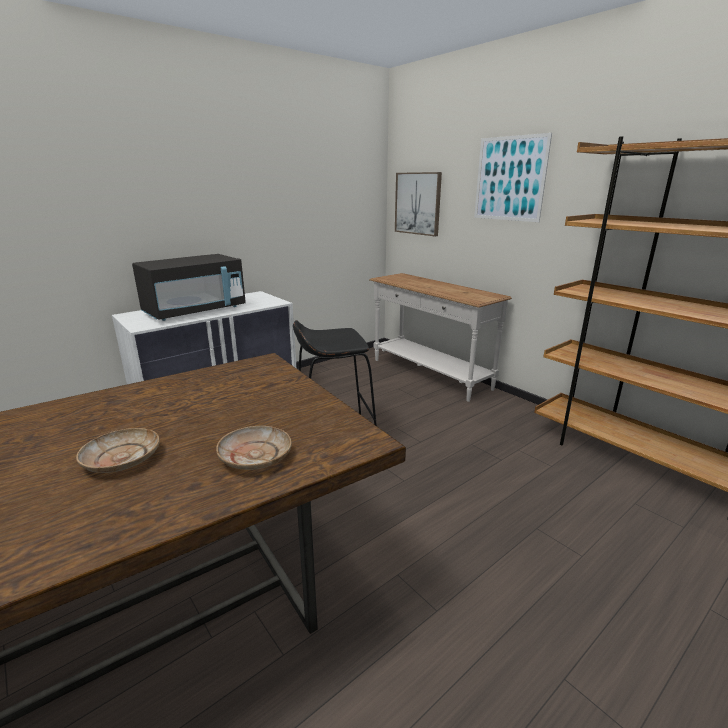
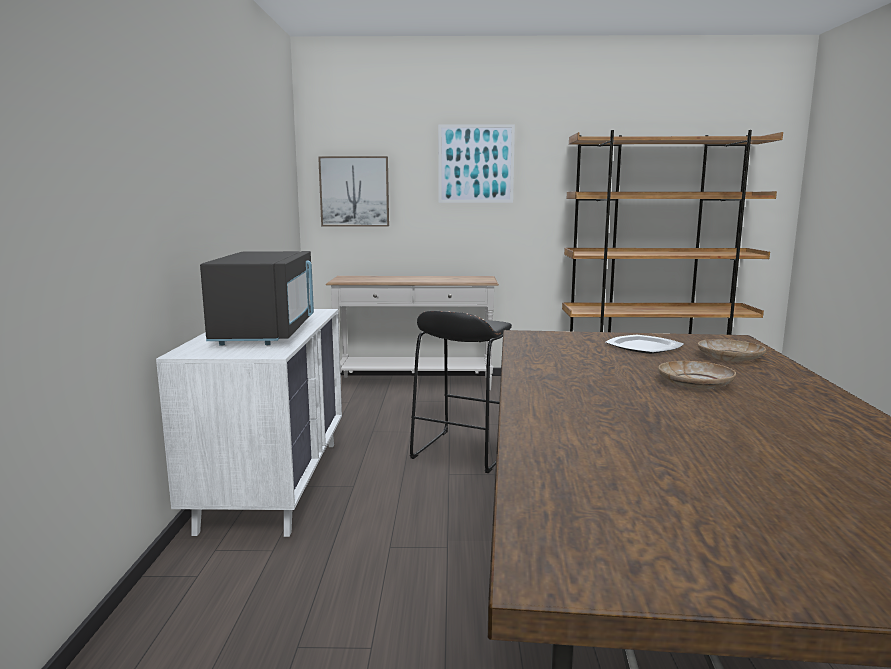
camera: 50 degrees left, 10 degrees down
none -> plate [605,335,684,354]

